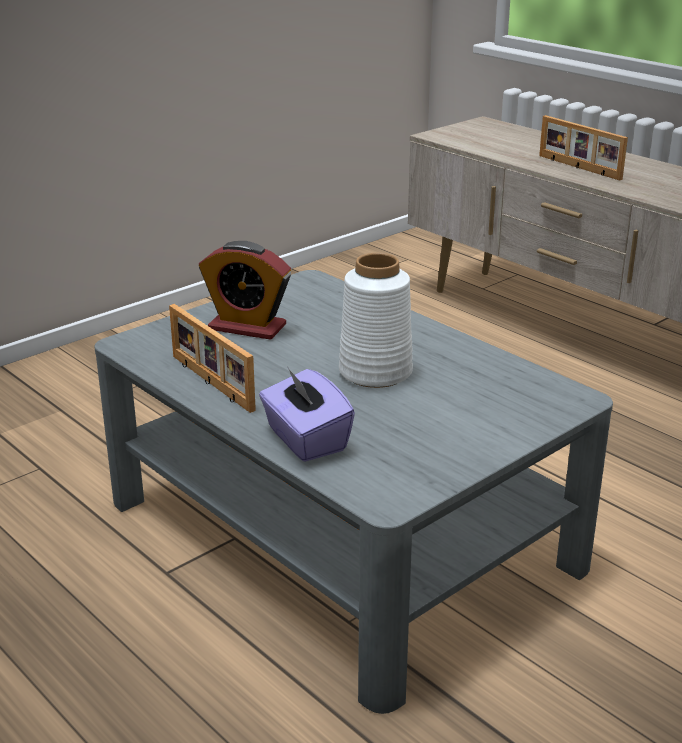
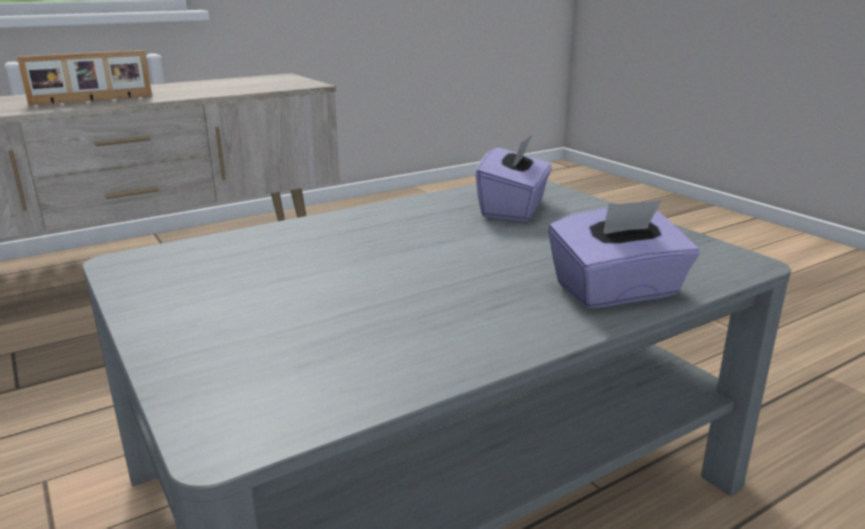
camera: 80 degrees left, 5 degrees down
picture frame [169,304,256,413] -> none
alarm clock [199,241,291,340] -> none
white vase [339,253,413,388] -> none
none -> purple tissue box [476,134,552,221]

